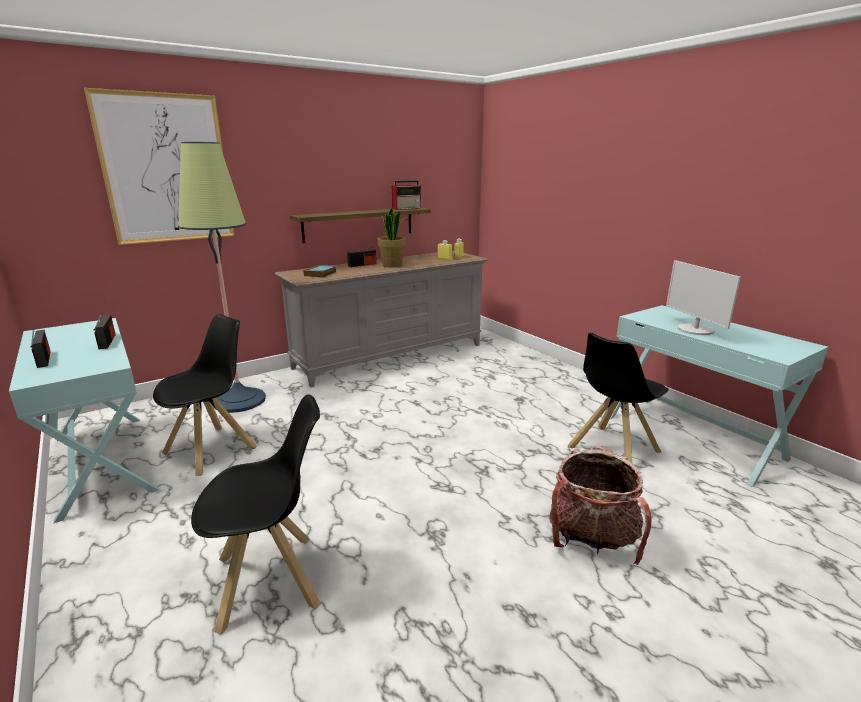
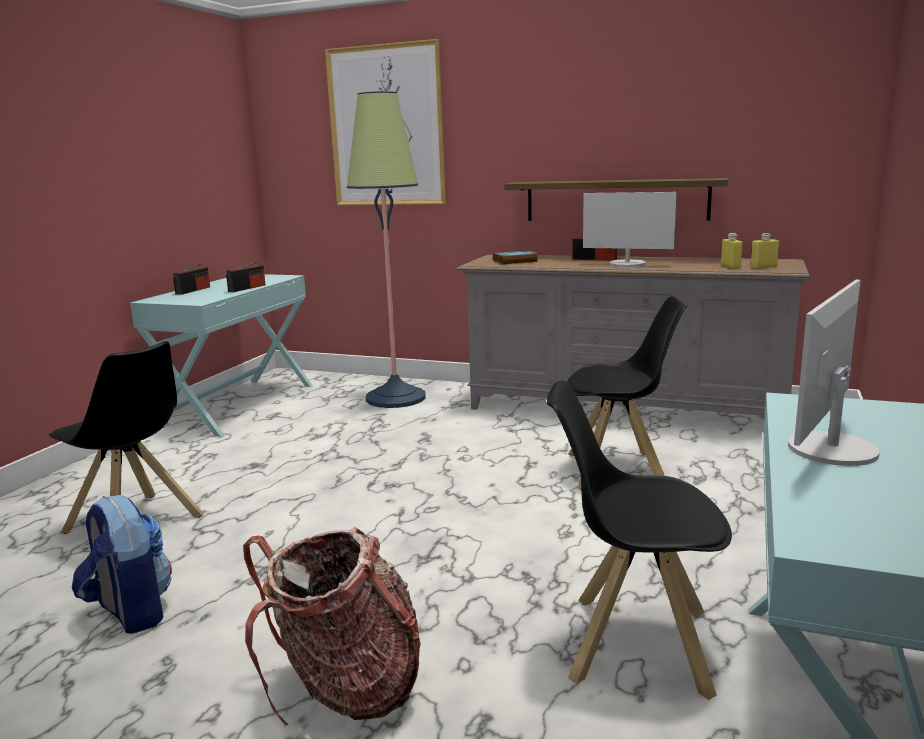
camera: 55 degrees right, 5 degrees down
black chair [153,314,257,476] -> black chair moved to [567,296,688,490]
potted plant [378,209,409,267] -> monitor [583,192,677,267]
radio [392,180,421,210] -> none
none -> backpack [72,495,172,634]

